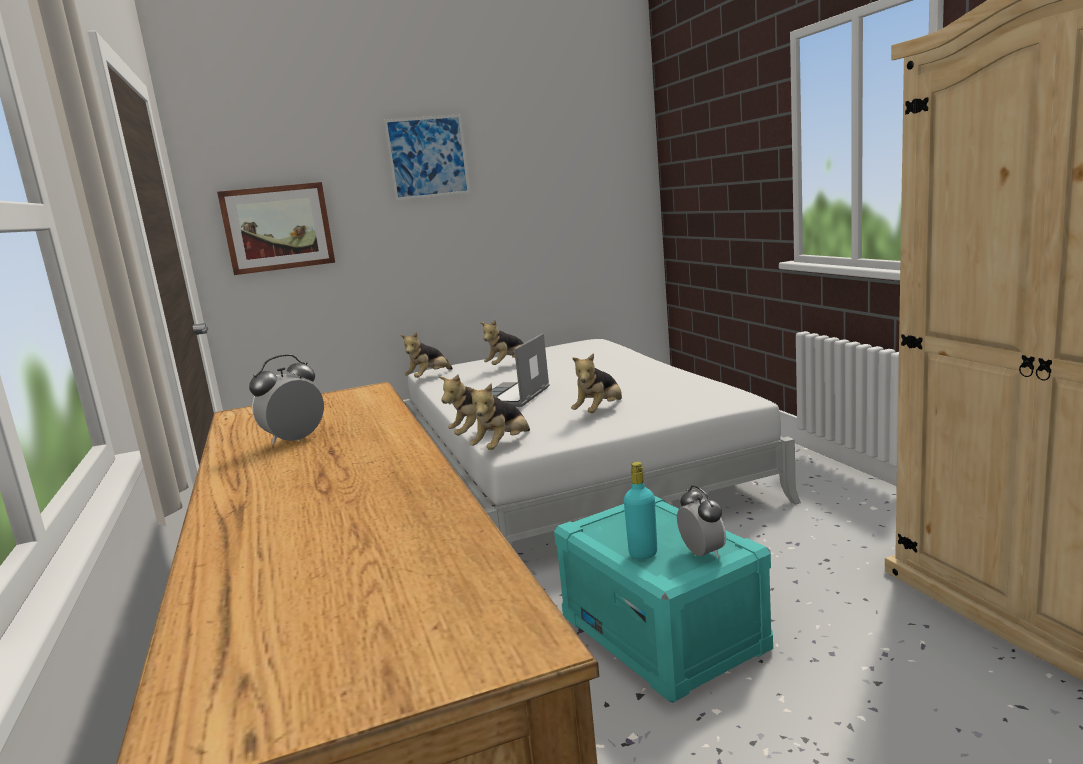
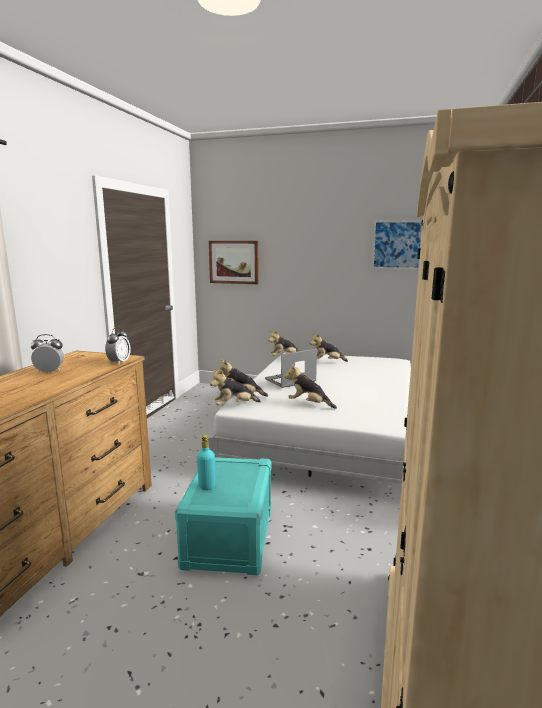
camera: 35 degrees right, 0 degrees up
picture [384,114,470,200] -> picture moved to [372,220,422,269]
plush toy [571,353,622,413] -> plush toy turned 45 degrees clockwise [284,364,337,409]
alarm clock [677,485,726,558] -> alarm clock moved to [105,327,131,365]

